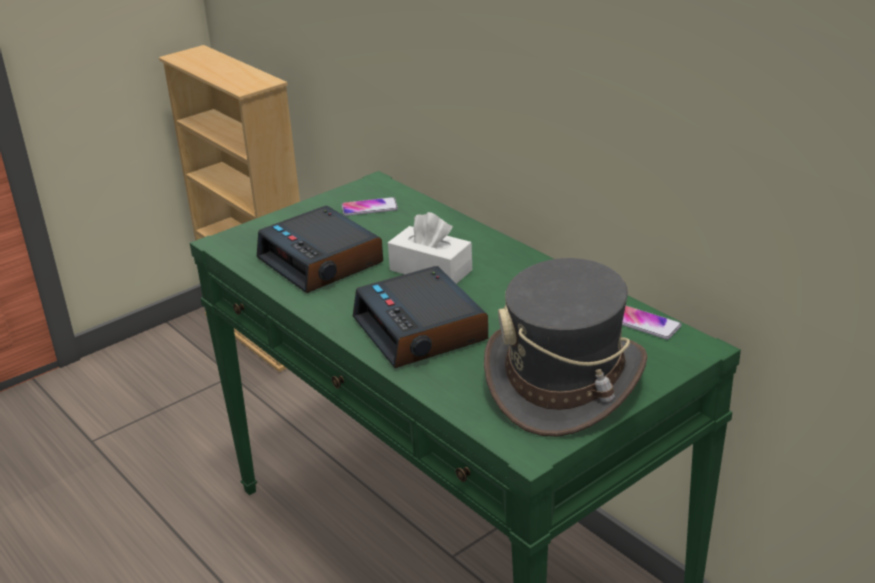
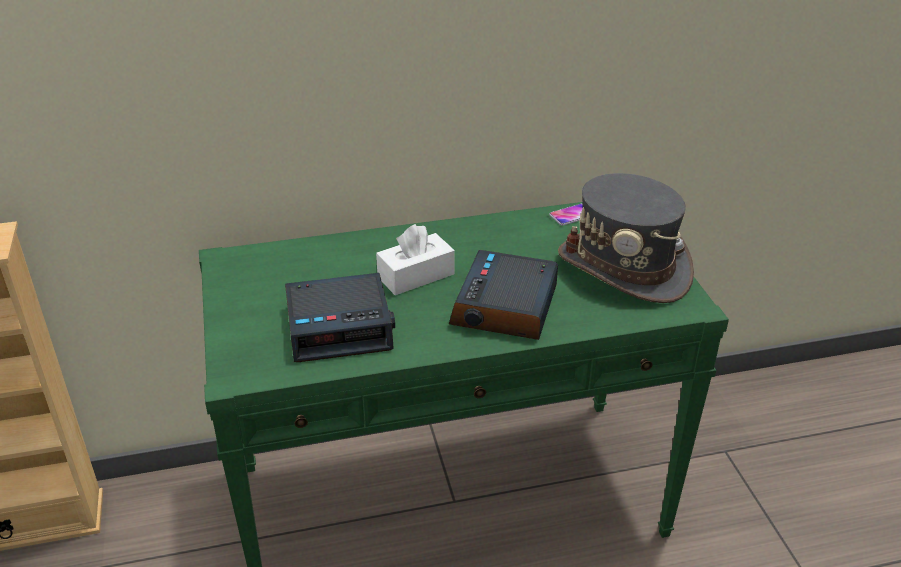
camera: 65 degrees left, 5 degrees up
phone [342,197,398,216] -> none
alarm clock [353,266,488,368] -> alarm clock turned 105 degrees clockwise [449,250,558,340]

